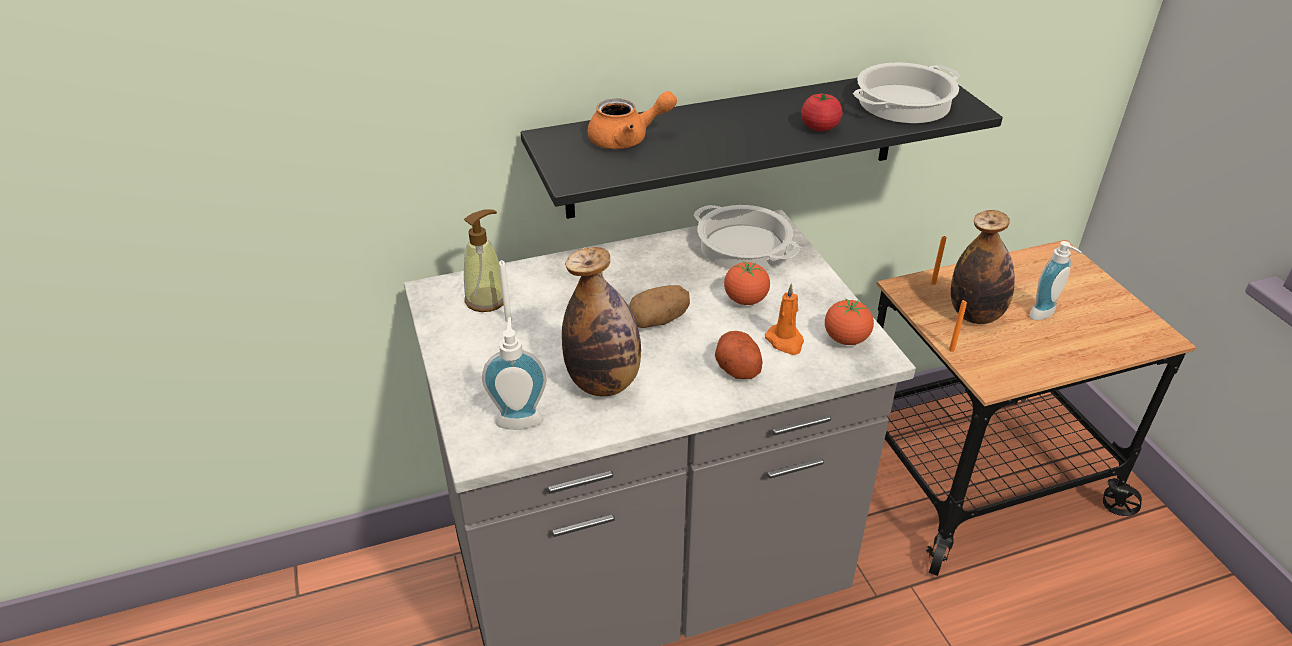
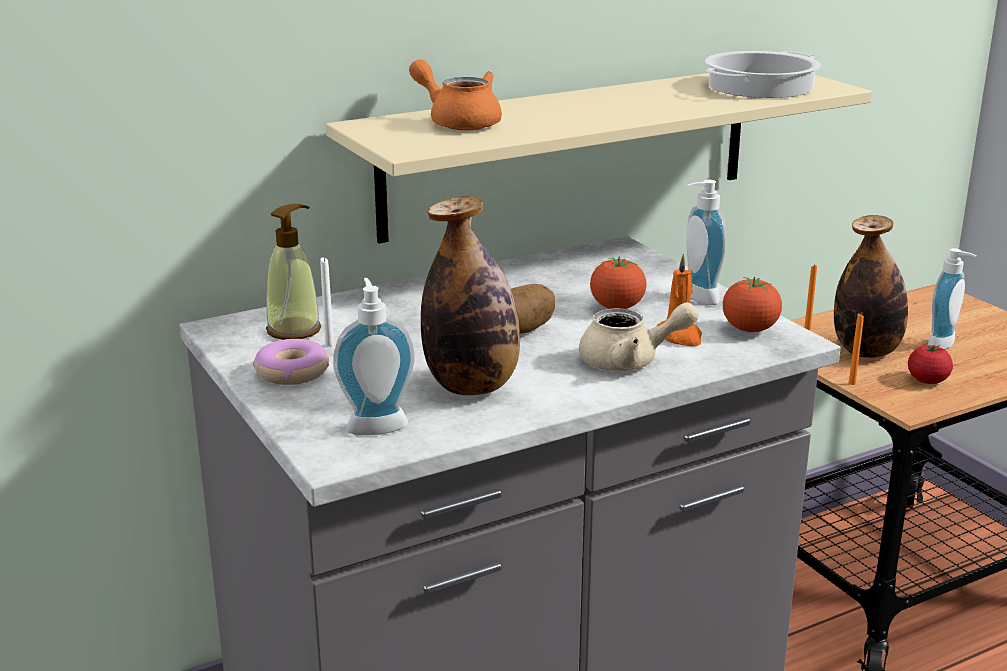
camera: 10 degrees left, 15 degrees down
black shelf [521,66,1003,219] -> beige shelf [326,73,872,244]
orange teapot [587,91,677,149] -> orange teapot turned 120 degrees counterclockwise [409,59,502,130]
cooking pot [693,205,800,269] -> none
potato [715,331,763,379] -> beige teapot [579,302,699,371]
tomato [801,93,843,131] -> tomato moved to [908,345,953,384]
none -> donut [253,339,329,385]
none -> soap dispenser [686,180,726,305]

